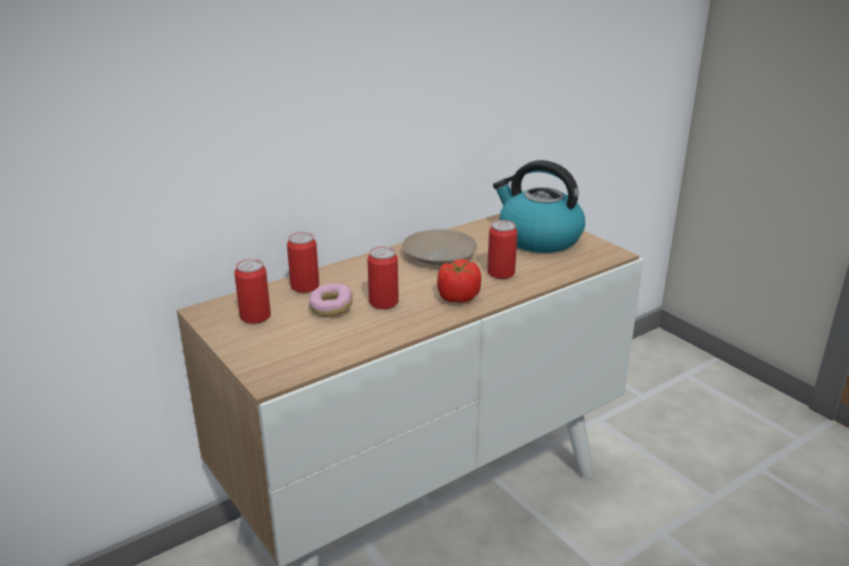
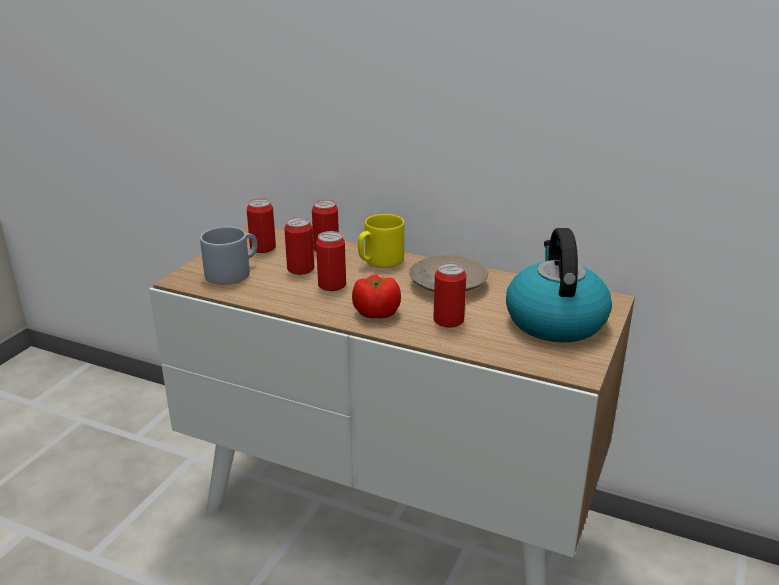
camera: 60 degrees right, 0 degrees up
donut [309,284,353,317] -> can [284,217,314,275]
none -> grey mug [200,227,257,285]
none -> yellow mug [358,214,404,268]

